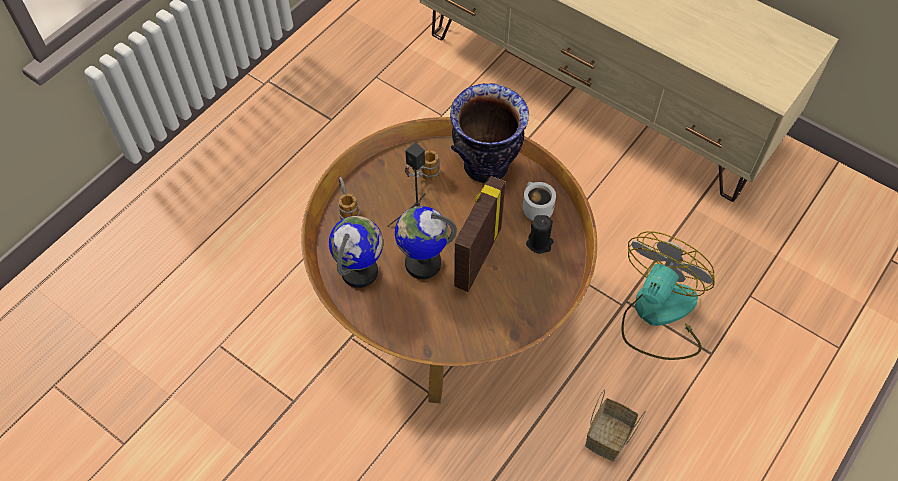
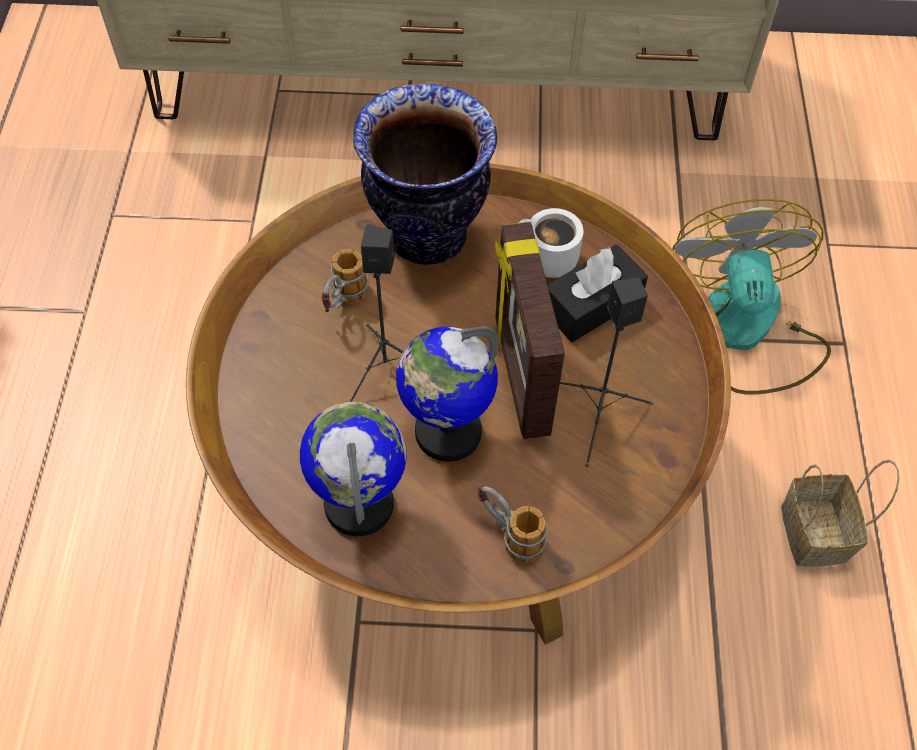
camera: 35 degrees left, 0 degrees up
mug [338,176,360,220] -> mug moved to [478,485,547,563]
black candle [526,215,554,254] -> black tissue box [548,245,648,342]
none -> black speaker [560,278,653,467]

